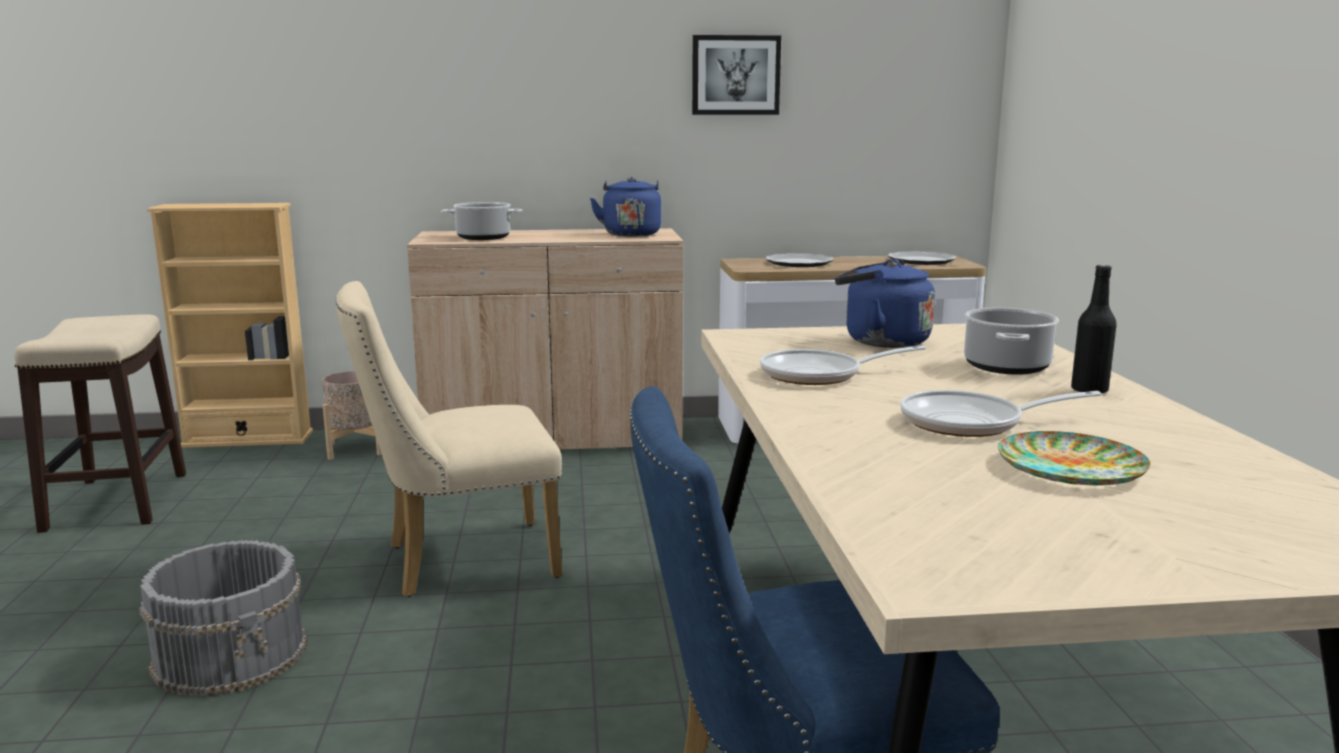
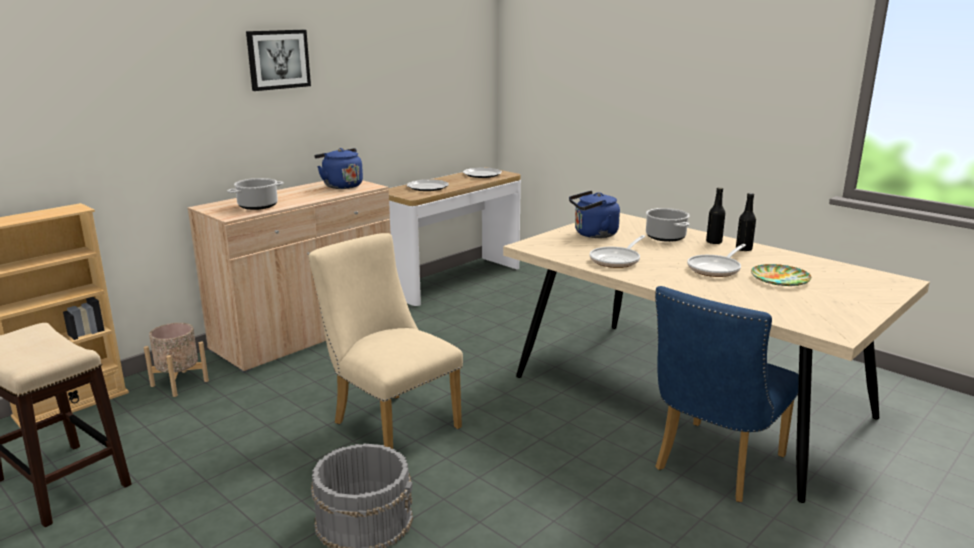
camera: 40 degrees left, 5 degrees up
beige chair [336,281,562,597] -> beige chair turned 105 degrees clockwise [308,233,463,449]
picture [692,35,781,115] -> picture moved to [246,30,311,91]
none -> black bottle [736,193,756,251]

